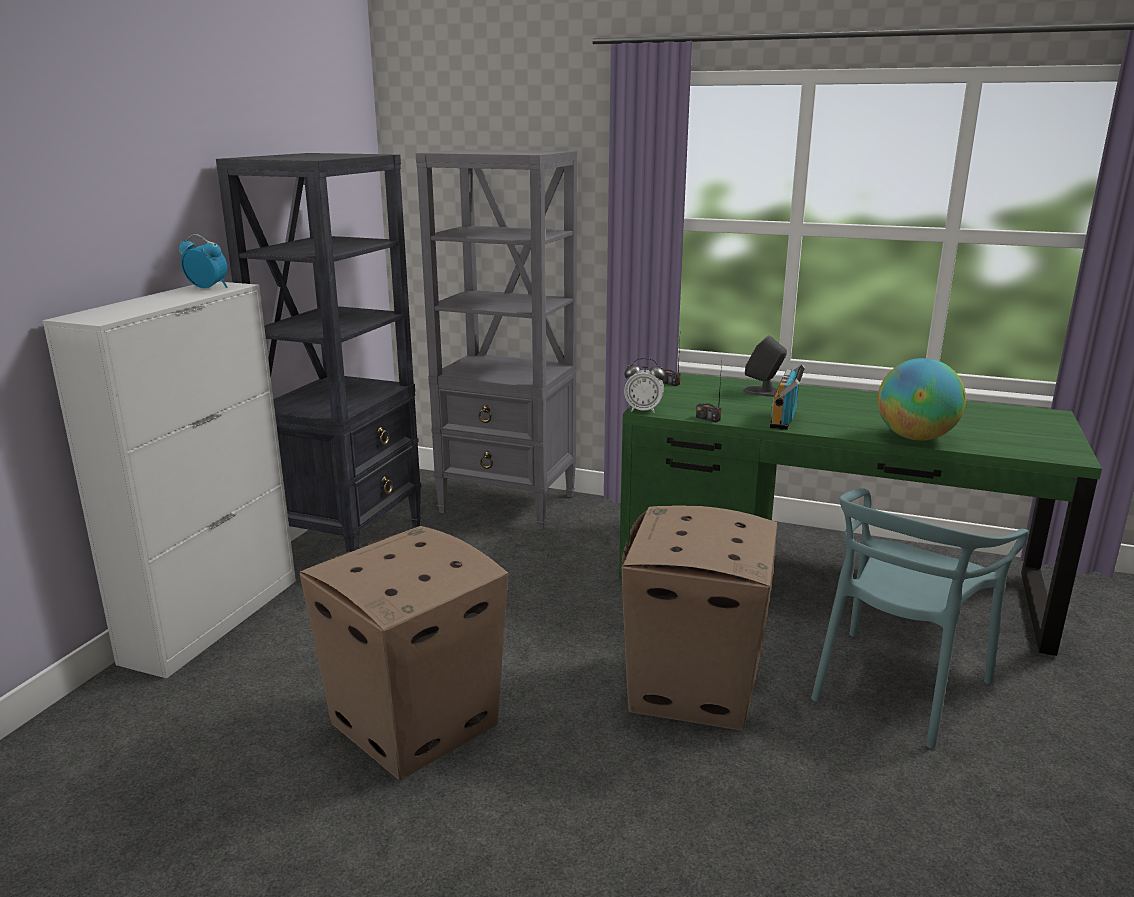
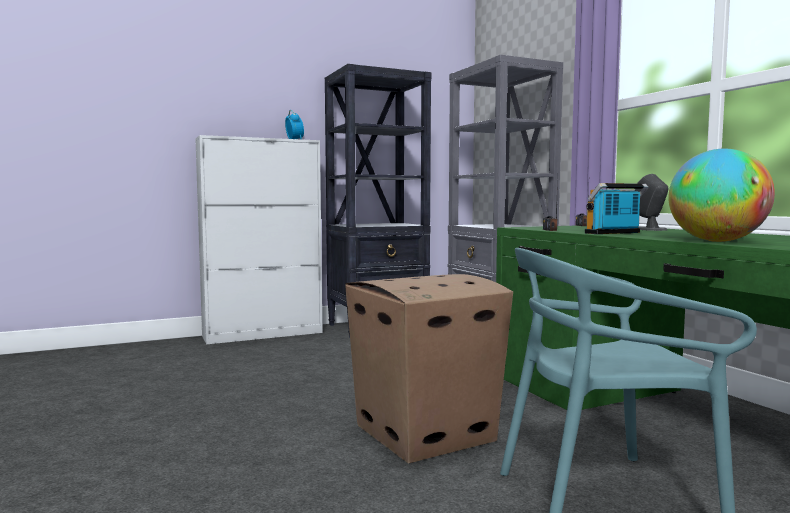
camera: 45 degrees right, 15 degrees down
cardboard box [300,526,508,781] -> none
alarm clock [624,358,665,413] -> none

